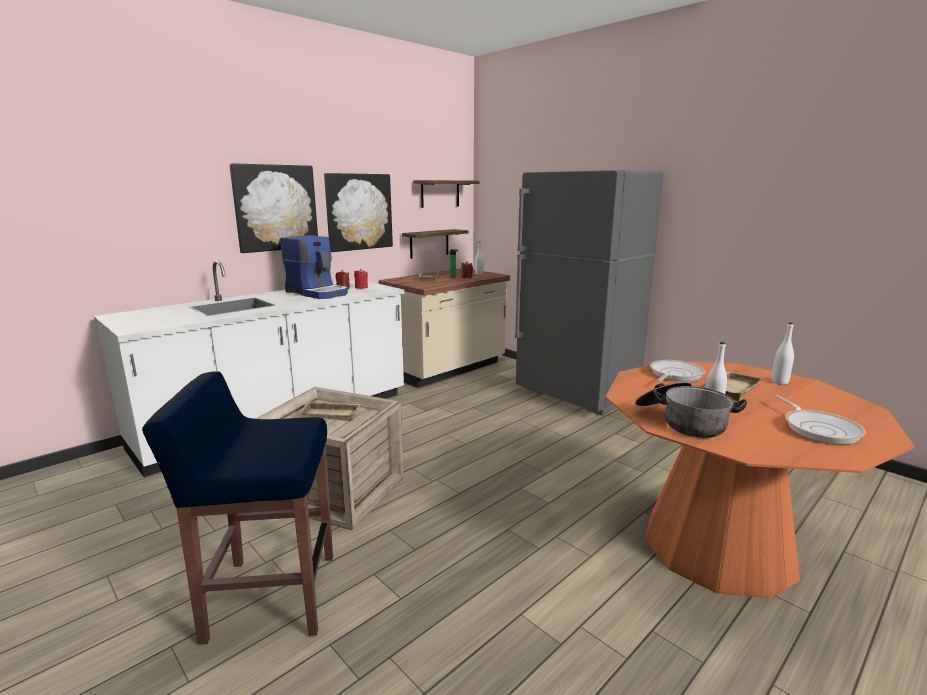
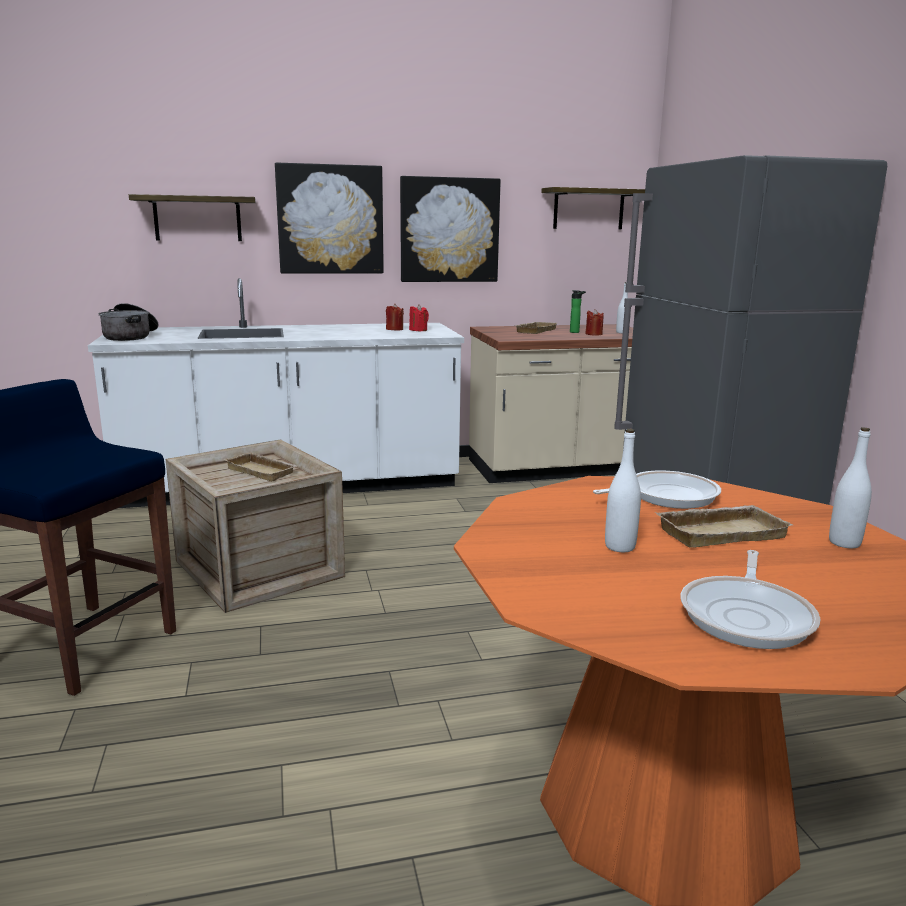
camera: 30 degrees right, 0 degrees up
coffee machine [280,235,348,299] -> none
shelf [402,229,468,259] -> shelf moved to [129,194,256,241]
cooking pot [635,382,747,438] -> cooking pot moved to [98,303,159,341]

